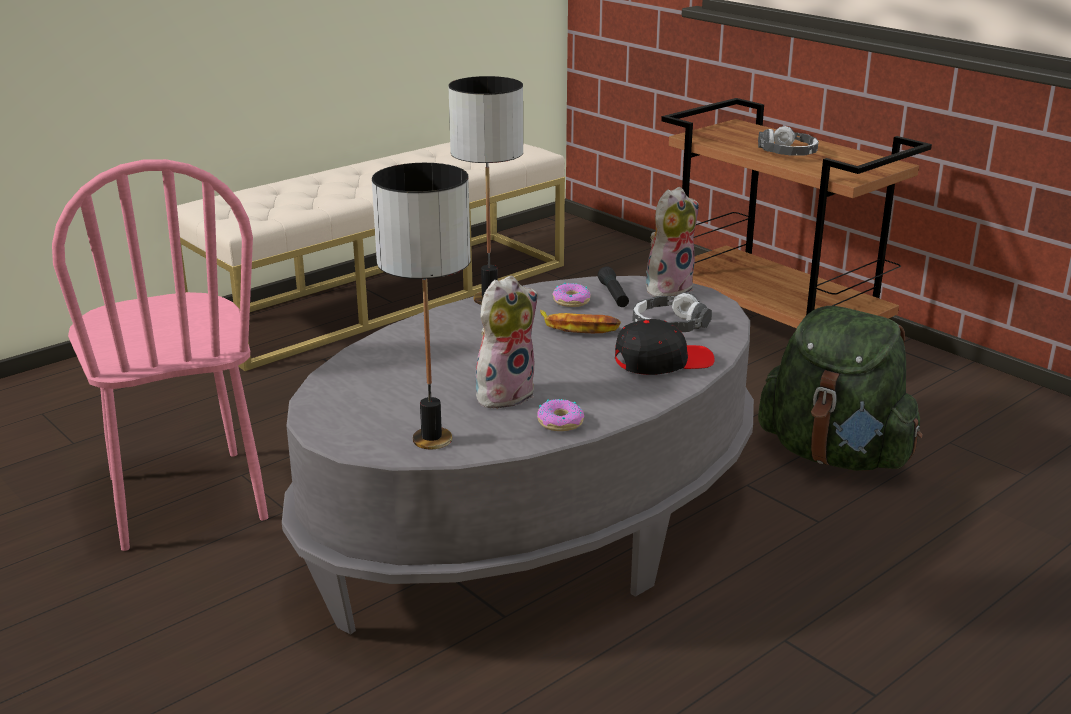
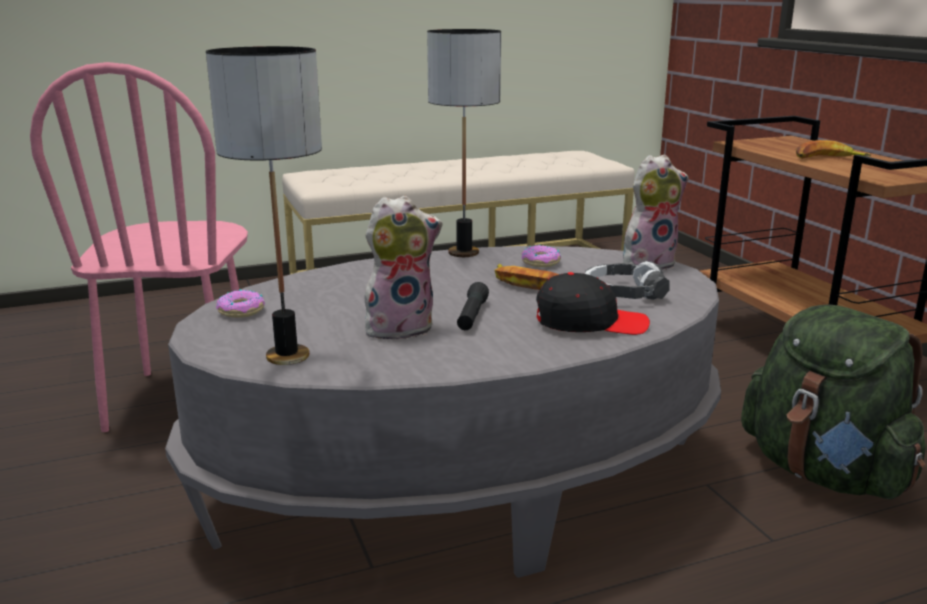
camera: 20 degrees right, 5 degrees down
donut [537,399,584,431] -> donut moved to [216,289,265,318]
black flashlight [598,266,629,307] -> black flashlight moved to [457,282,489,330]
headphones [758,126,819,156] -> banana [796,140,871,159]

